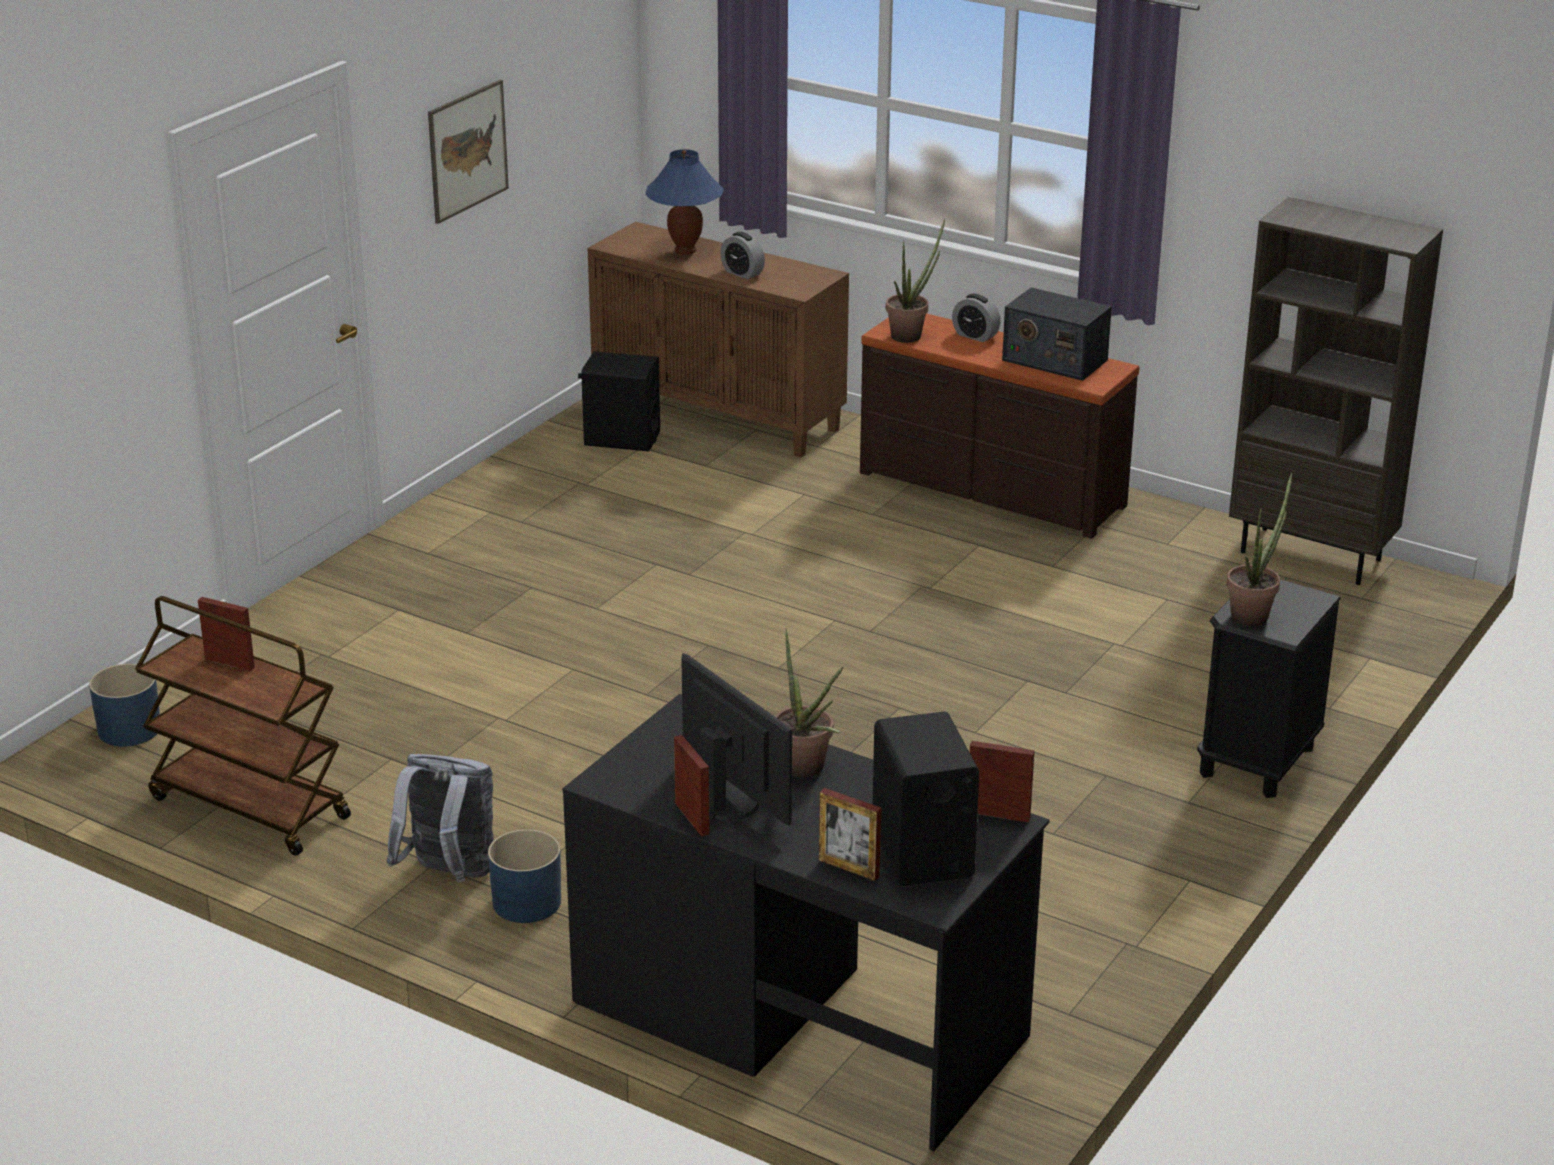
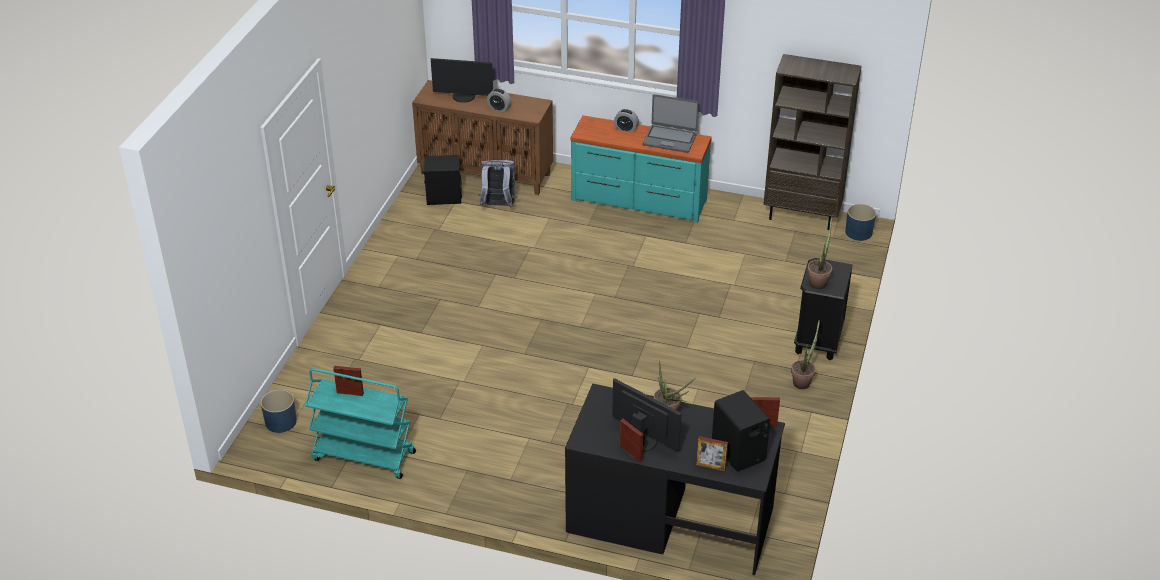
camera: 15 degrees left, 10 degrees up
brown cart [135,596,351,856] -> turquoise cart [305,368,416,479]
grey backpack [386,754,494,882] -> grey backpack moved to [478,160,517,208]
picture [428,80,509,224] -> none
blue planter [488,829,561,923] -> blue planter moved to [845,204,876,241]
blue table lamp [645,149,724,255] -> monitor [431,58,493,103]
brown dresser [860,313,1140,539] -> turquoise dresser [571,115,712,223]
potted plant [886,219,945,343] -> potted plant moved to [791,319,820,389]
radio [1002,287,1112,381] -> laptop [643,94,699,153]

